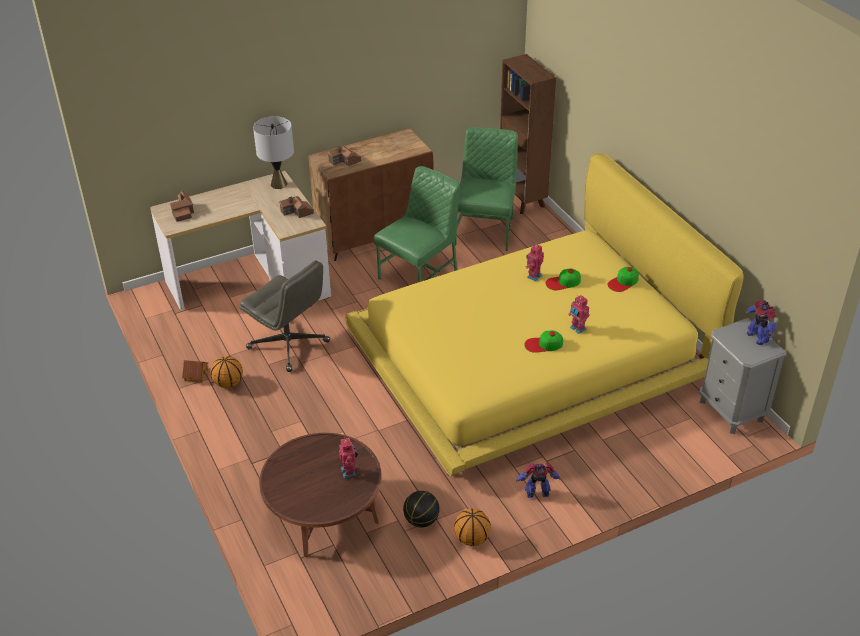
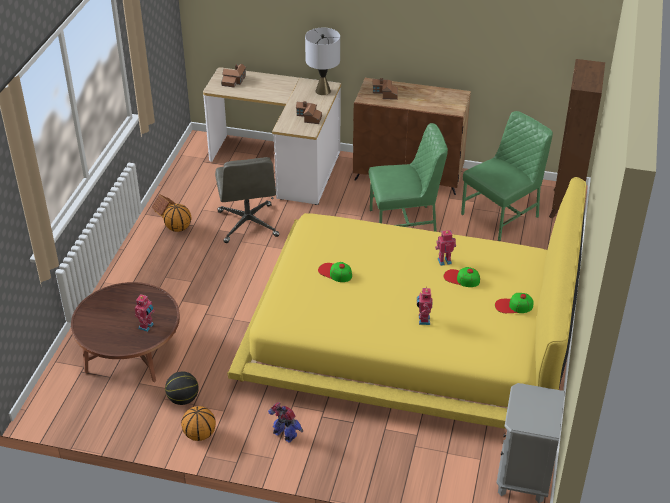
camera: 40 degrees right, 0 degrees up
cap [524,331,563,353] -> cap moved to [318,262,352,282]
toy robot [745,299,777,345] -> none

